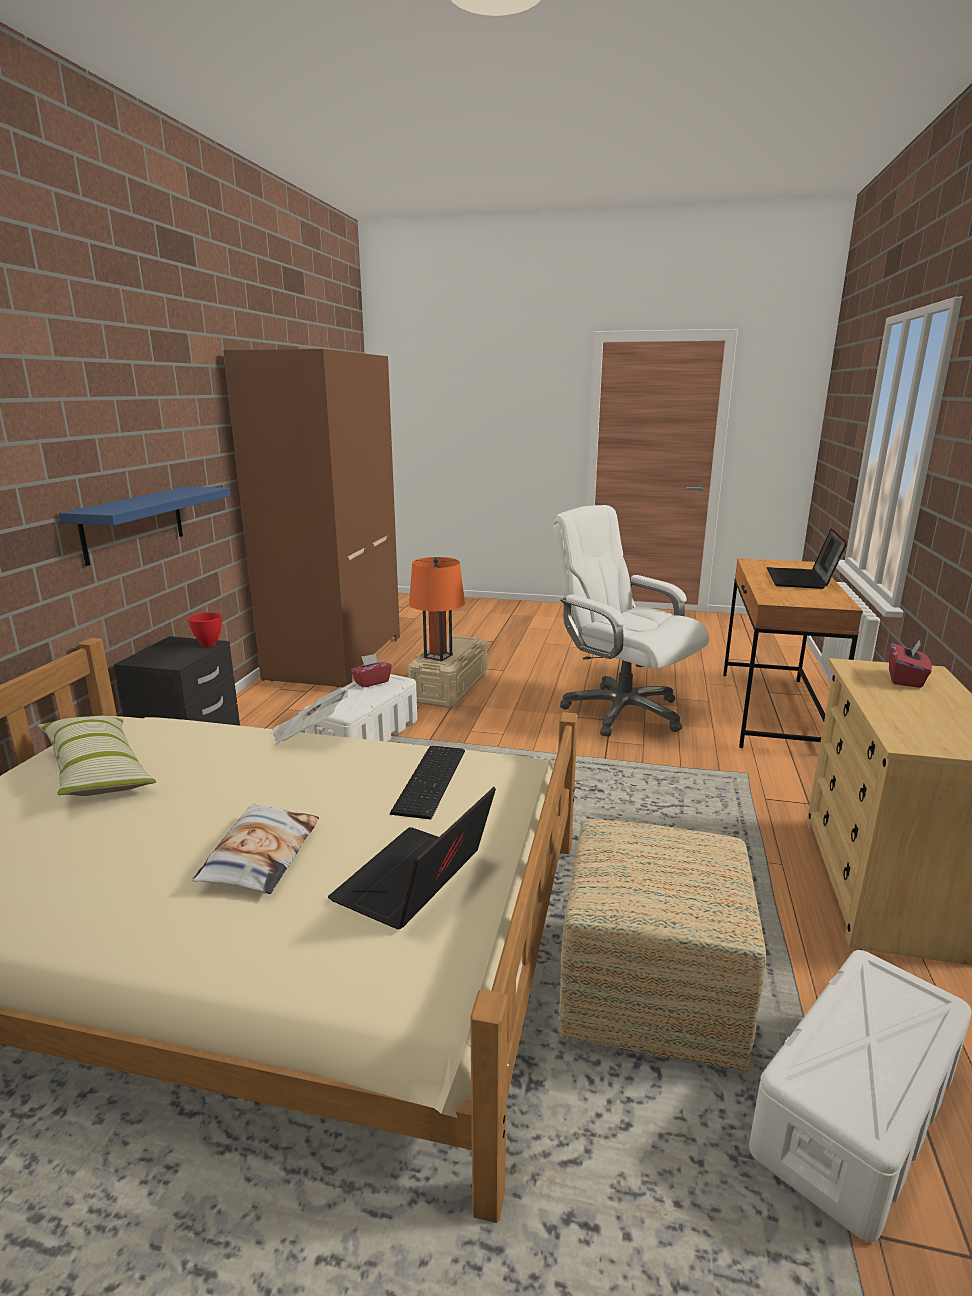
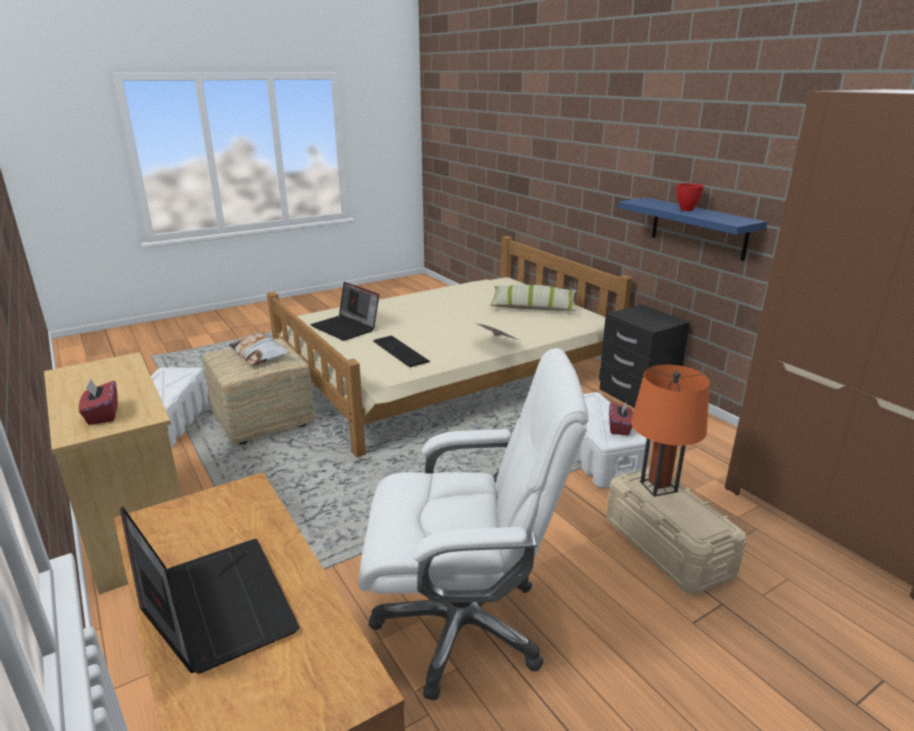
camera: 135 degrees right, 5 degrees up
red bowl [188,612,222,647] -> red bowl moved to [677,183,704,211]
pillow [192,804,319,894] -> pillow moved to [229,332,289,366]
laptop [328,787,496,929] -> laptop turned 150 degrees clockwise [310,282,379,341]

